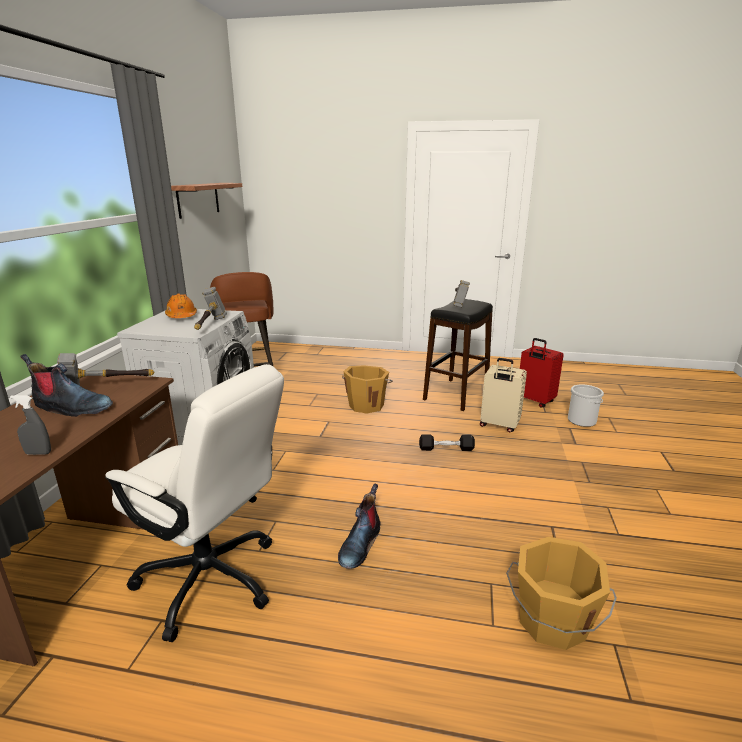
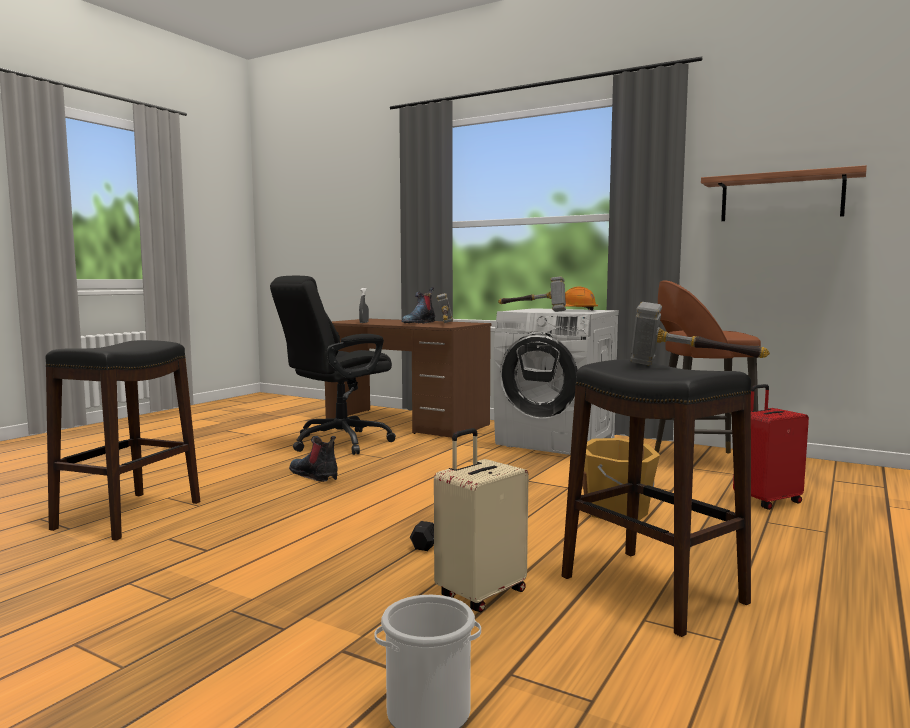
camera: 110 degrees right, 15 degrees down
white office chair [105,364,284,642] -> black office chair [270,276,396,455]
orange bucket [506,537,617,650] -> black stool [46,340,200,541]
red suitcase [520,338,564,408] -> red suitcase moved to [733,384,809,510]

